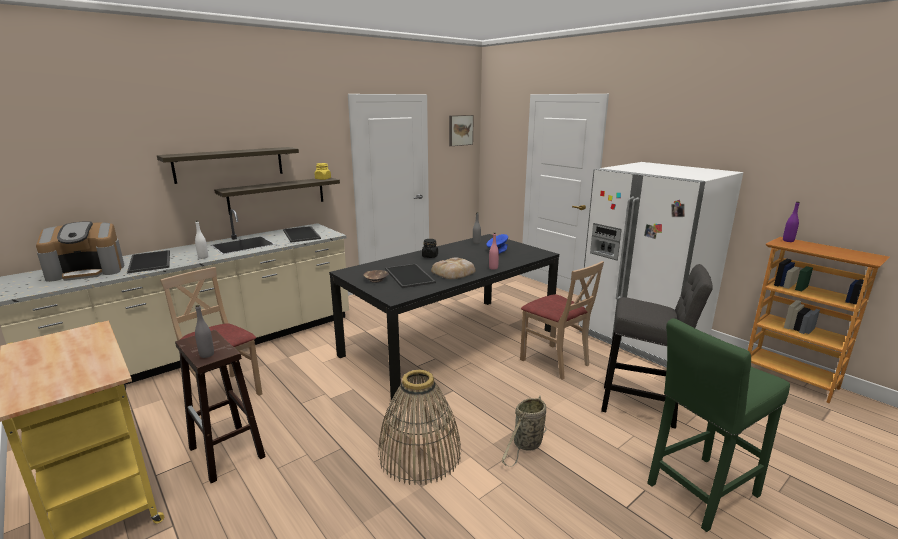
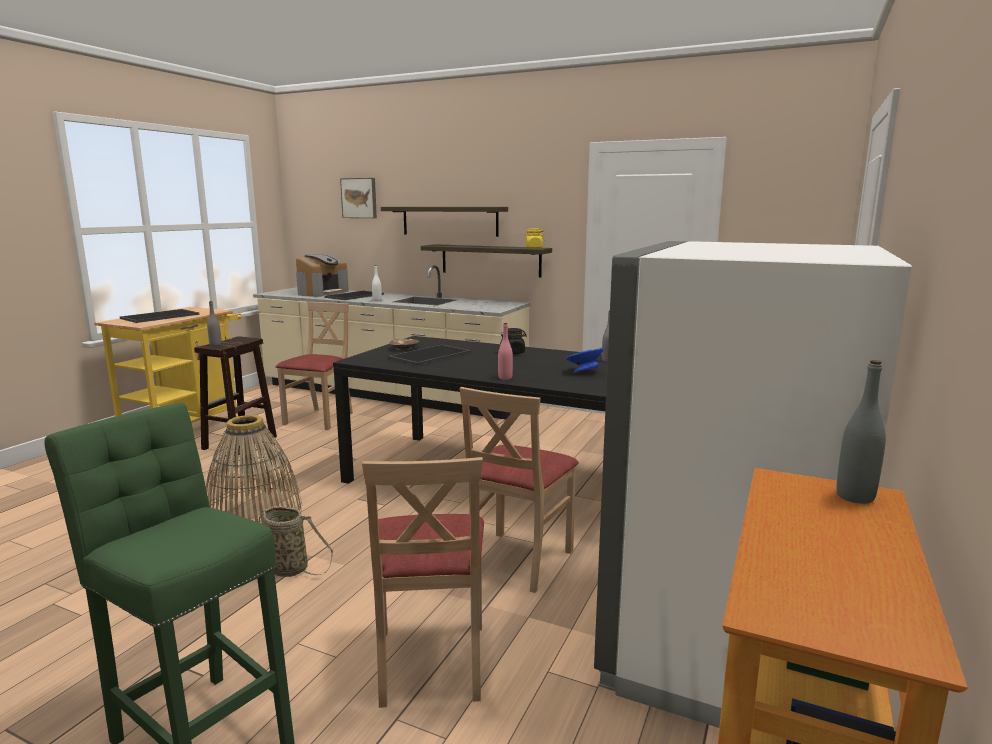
camera: 65 degrees right, 5 degrees down
coffee machine [36,221,124,282] -> coffee machine turned 105 degrees counterclockwise [296,254,349,297]
tray [283,226,321,242] -> tray moved to [120,309,200,323]
bread [431,258,475,279] -> none
picture [449,115,474,146] -> picture moved to [340,178,377,218]
grey stool [601,264,713,429] -> beige chair [362,457,484,708]
purple bottle [783,202,799,242] -> grey bottle [836,360,886,504]

